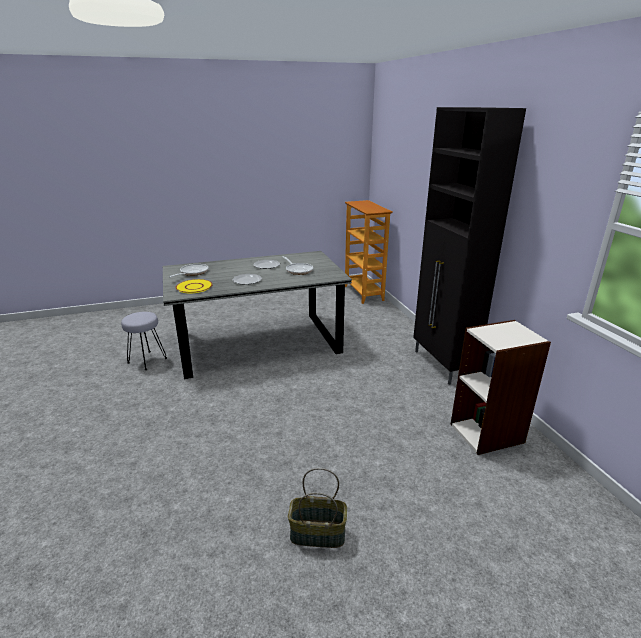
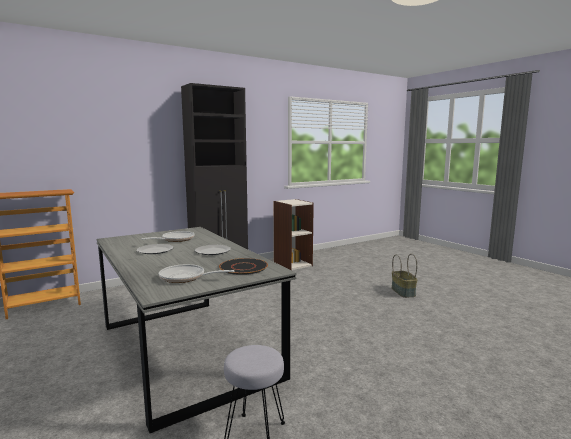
camera: 105 degrees left, 15 degrees down
yellow plate [176,279,213,293] -> black plate [219,258,268,275]

